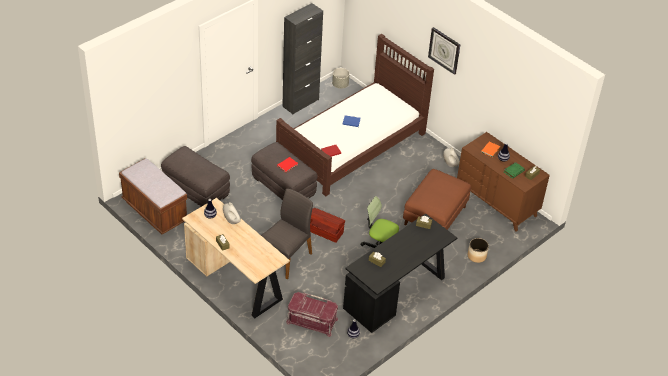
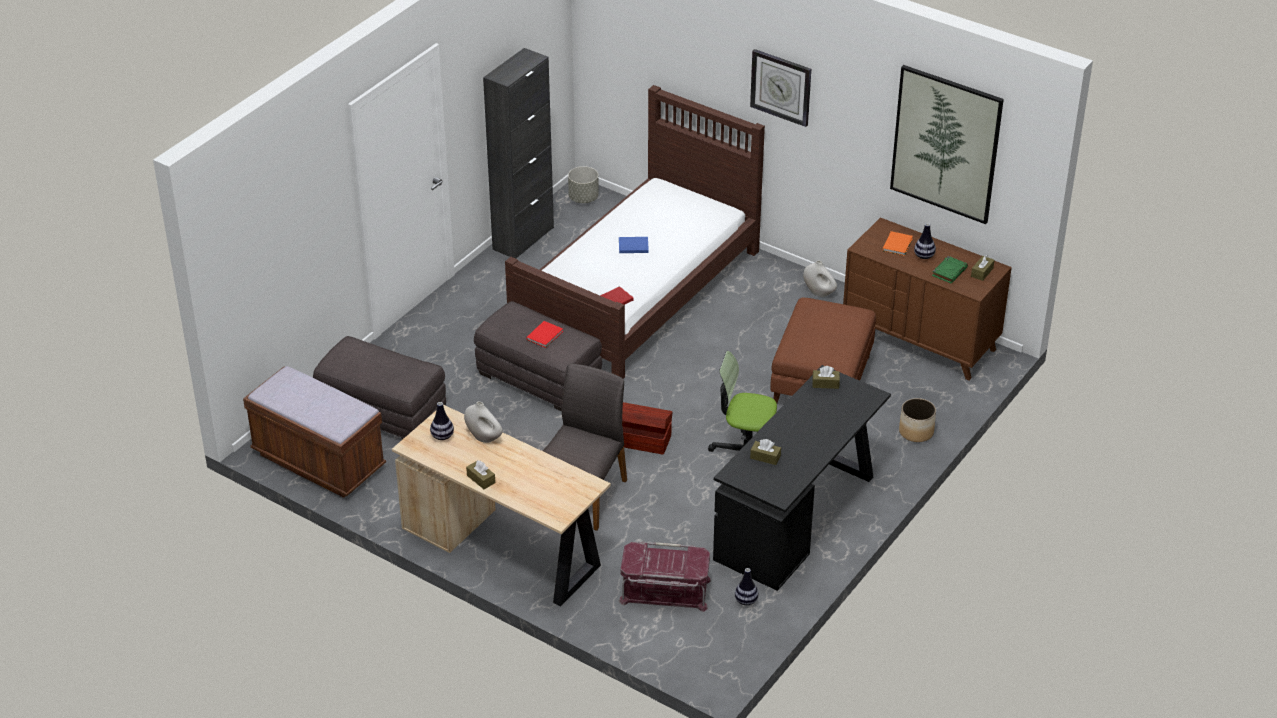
camera: 10 degrees left, 5 degrees down
none -> picture [890,65,1004,224]

